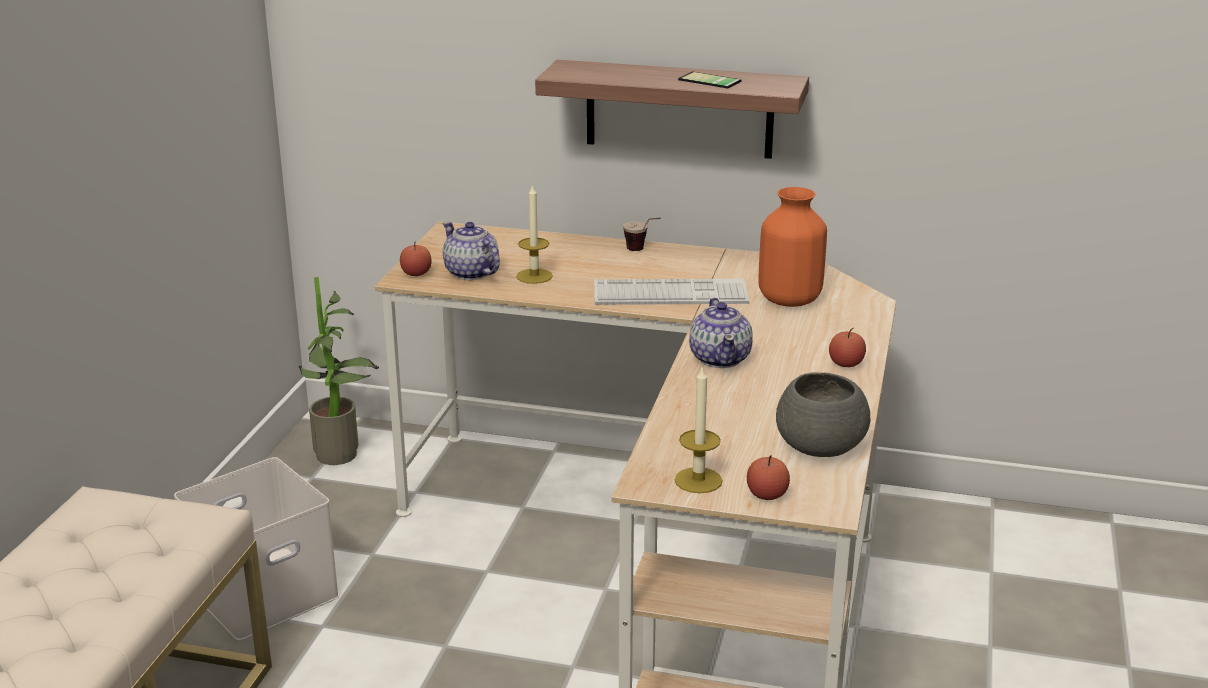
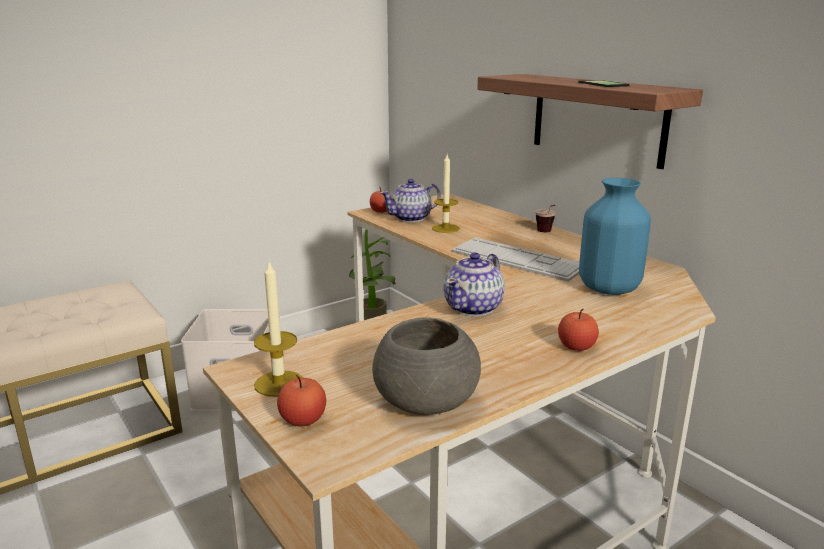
camera: 40 degrees right, 5 degrees down
teapot [443,222,500,280] -> teapot turned 120 degrees counterclockwise [380,179,441,222]
orange vase [758,187,827,307] -> blue vase [579,178,651,295]

